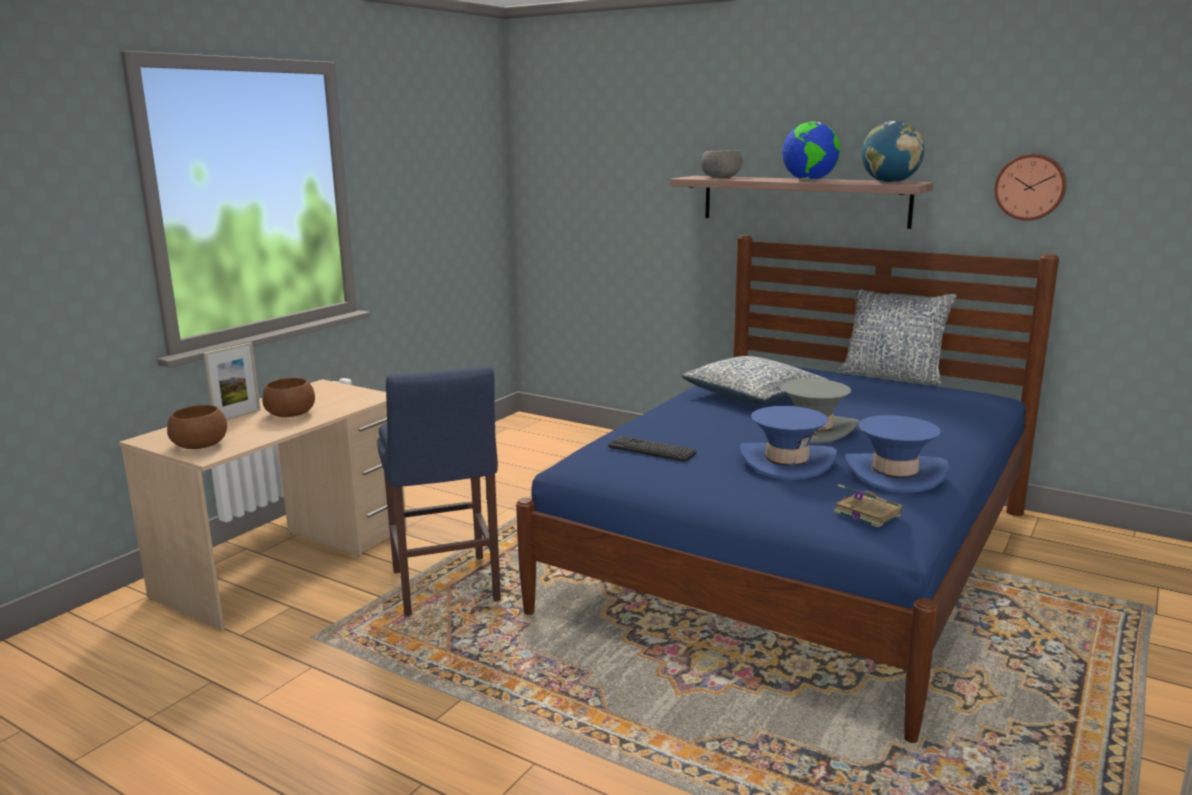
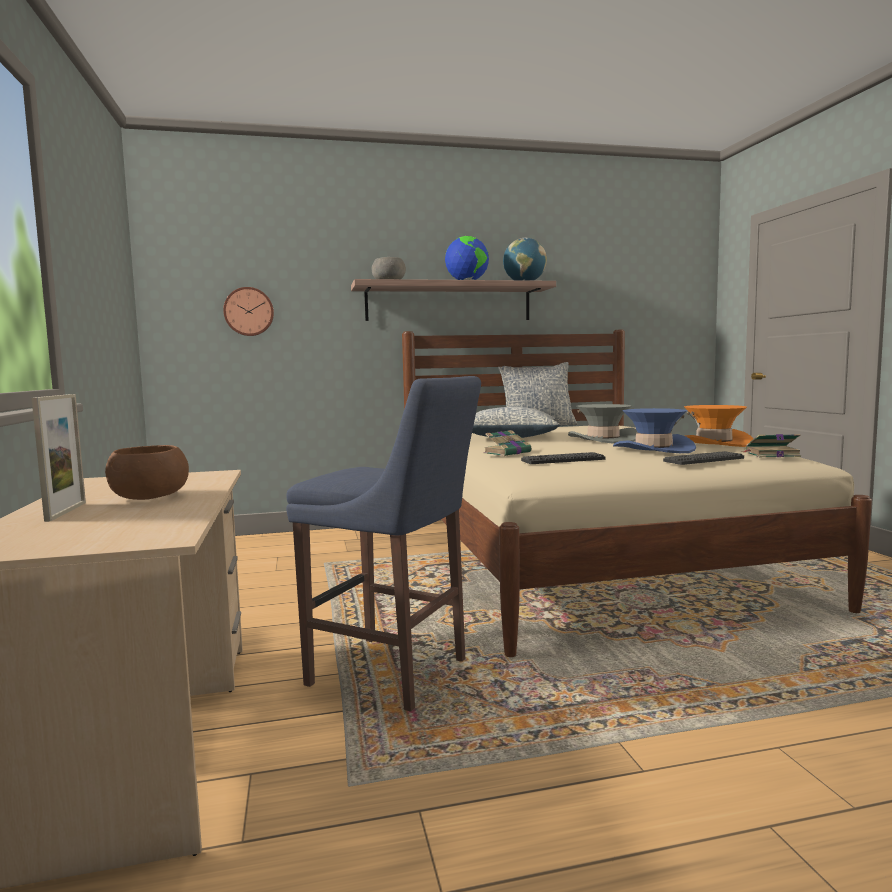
camera: 45 degrees left, 10 degrees down
brown bowl [167,405,227,449] -> none
blue bed [516,235,1059,743] -> beige bed [402,329,872,657]
blue hat [845,415,948,493] -> orange hat [684,405,754,447]
wall clock [994,154,1067,221] -> wall clock moved to [223,287,274,336]
none -> book [484,430,532,456]
none -> keyboard [663,451,744,465]

